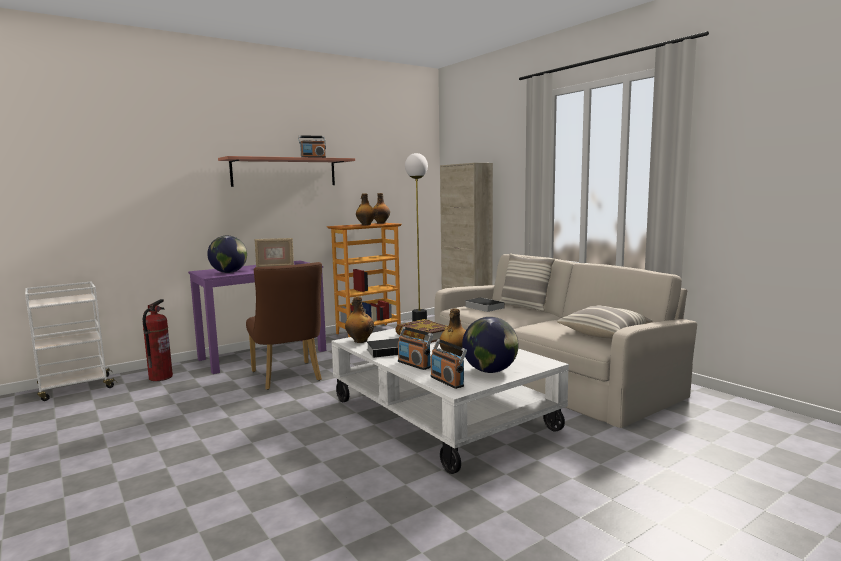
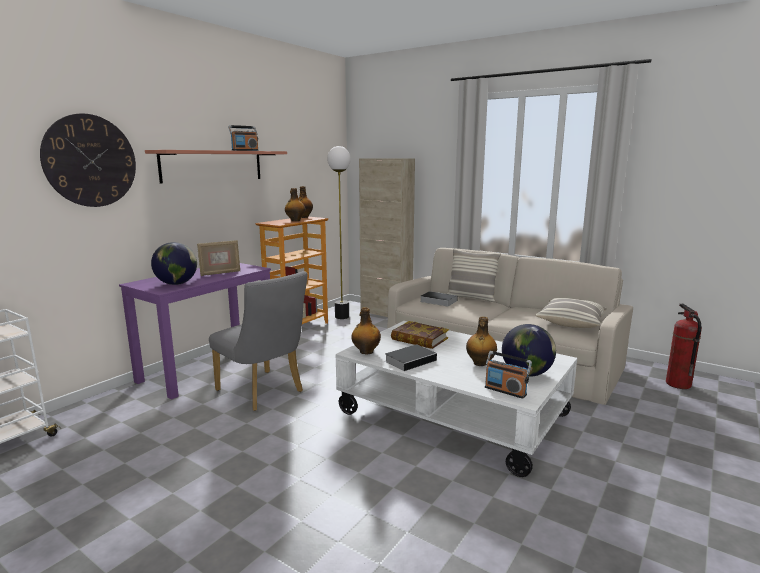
camera: 20 degrees left, 5 degrees up
fire extinguisher [143,299,173,381] -> fire extinguisher moved to [666,304,702,389]
brown chair [246,262,322,390] -> grey chair [209,271,307,411]
radio [398,327,433,370] -> none
none -> wall clock [40,113,136,207]

